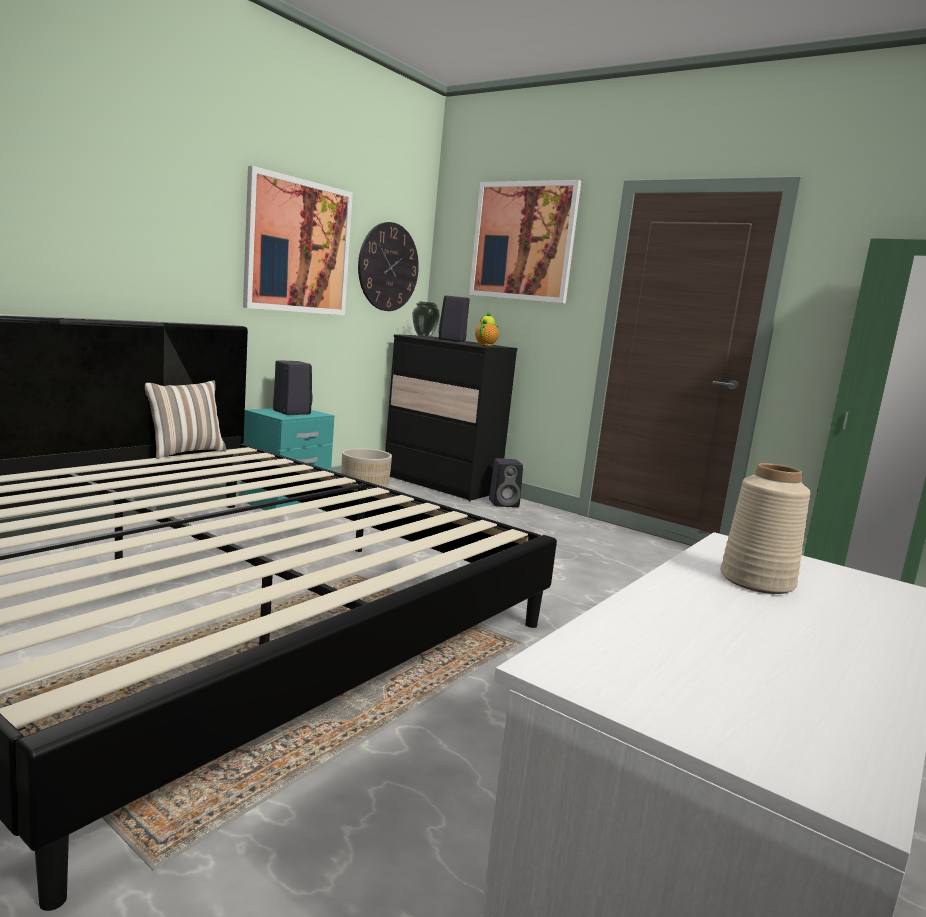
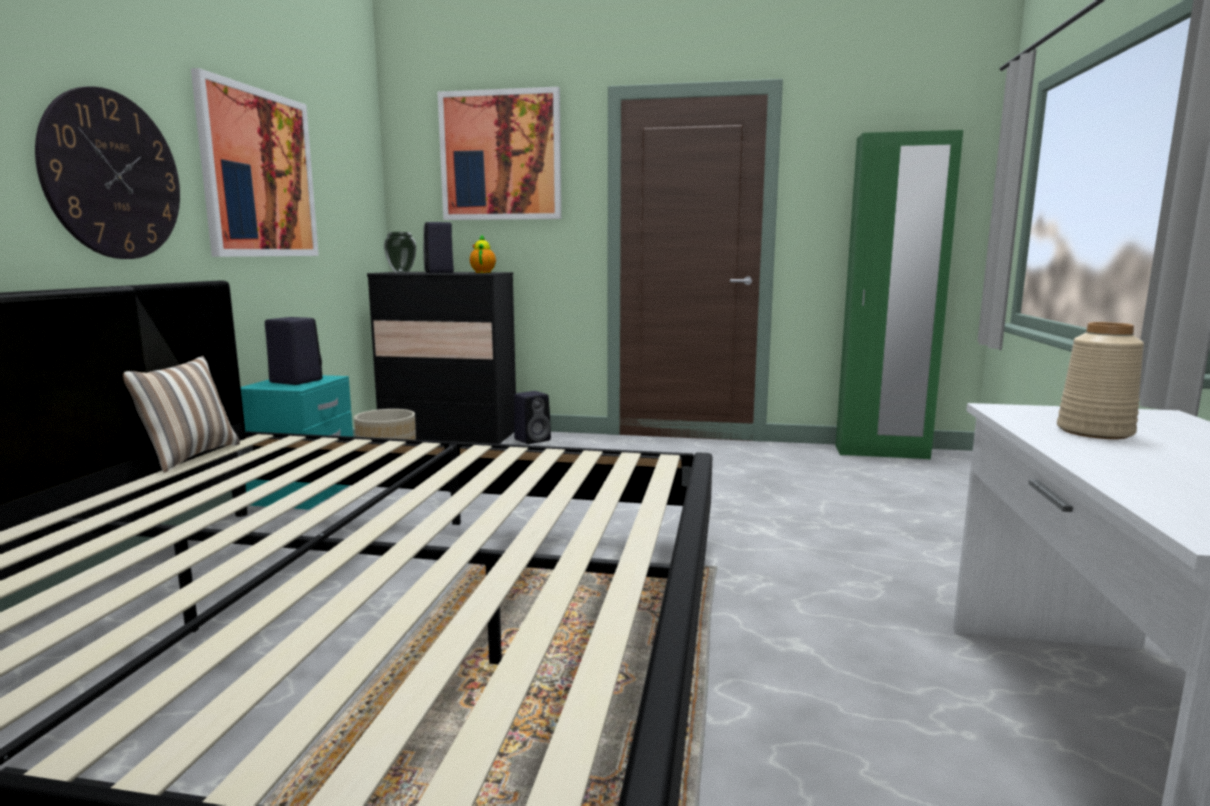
camera: 25 degrees left, 0 degrees up
wall clock [358,222,419,311] -> wall clock moved to [35,87,180,259]

